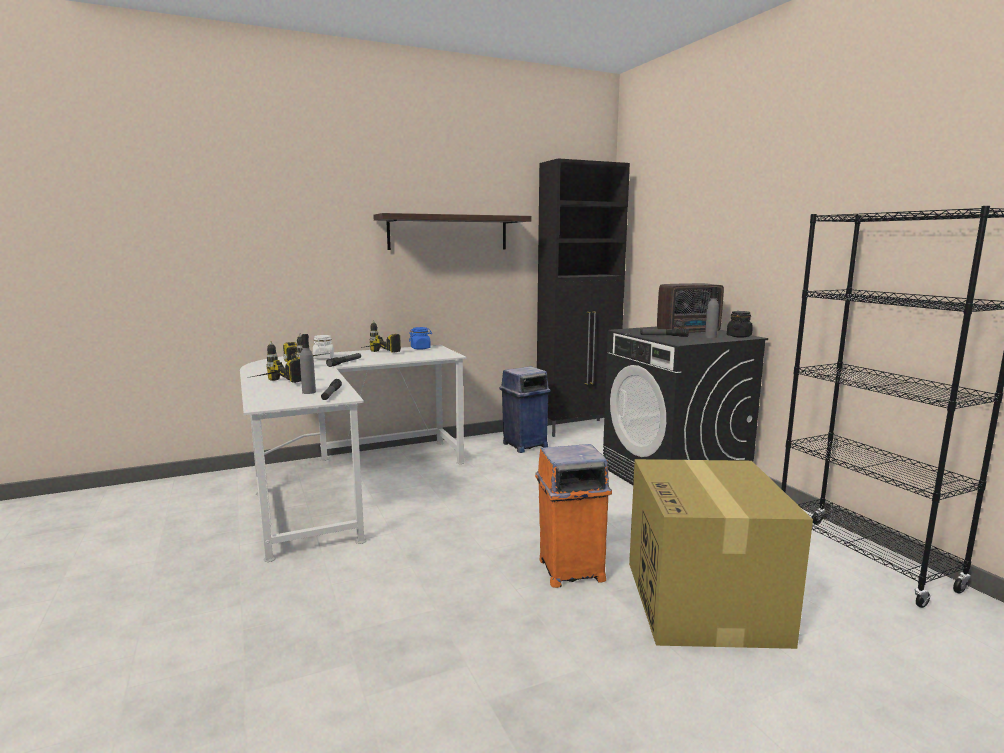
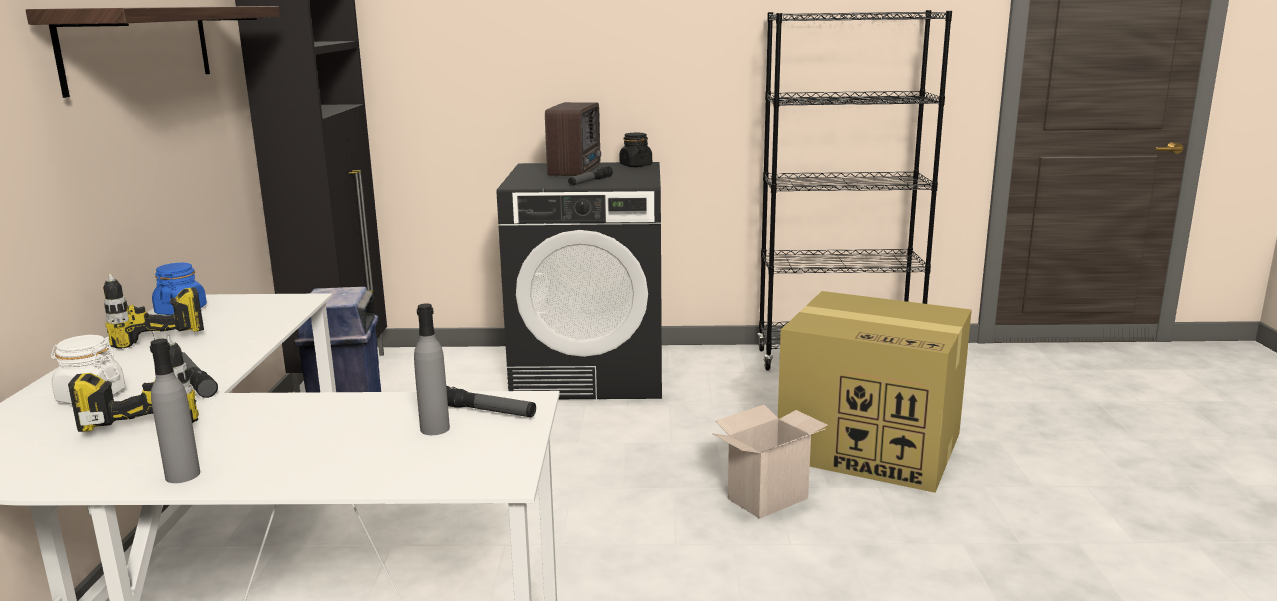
camera: 65 degrees left, 5 degrees up
power drill [252,341,301,383] -> none
orange trash can [535,444,612,588] -> cardboard box [712,405,827,519]
grey bottle [705,287,719,338] -> grey bottle moved to [150,339,200,483]

